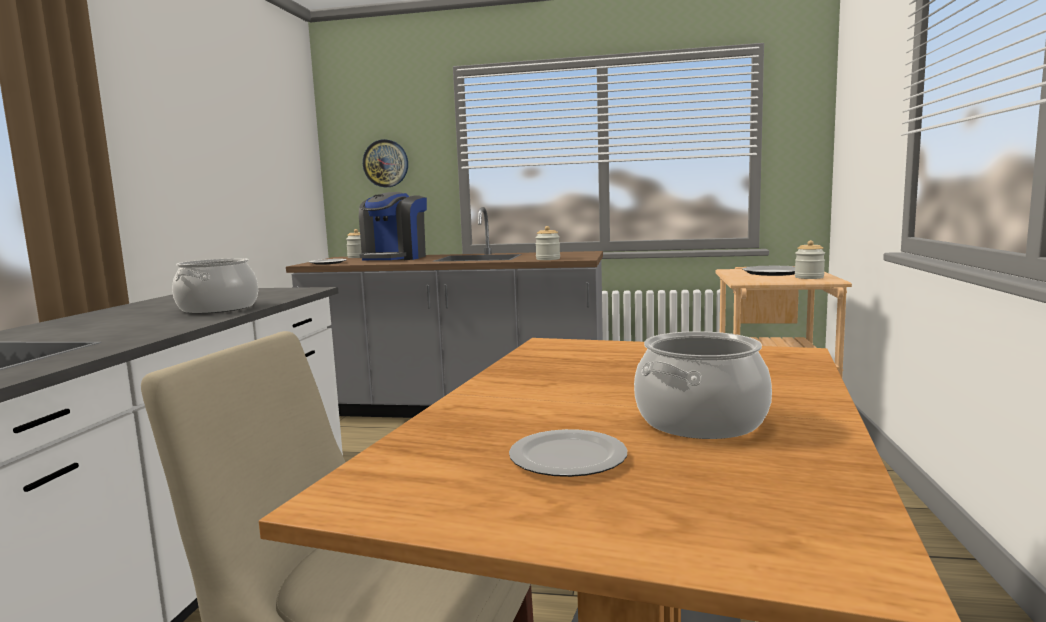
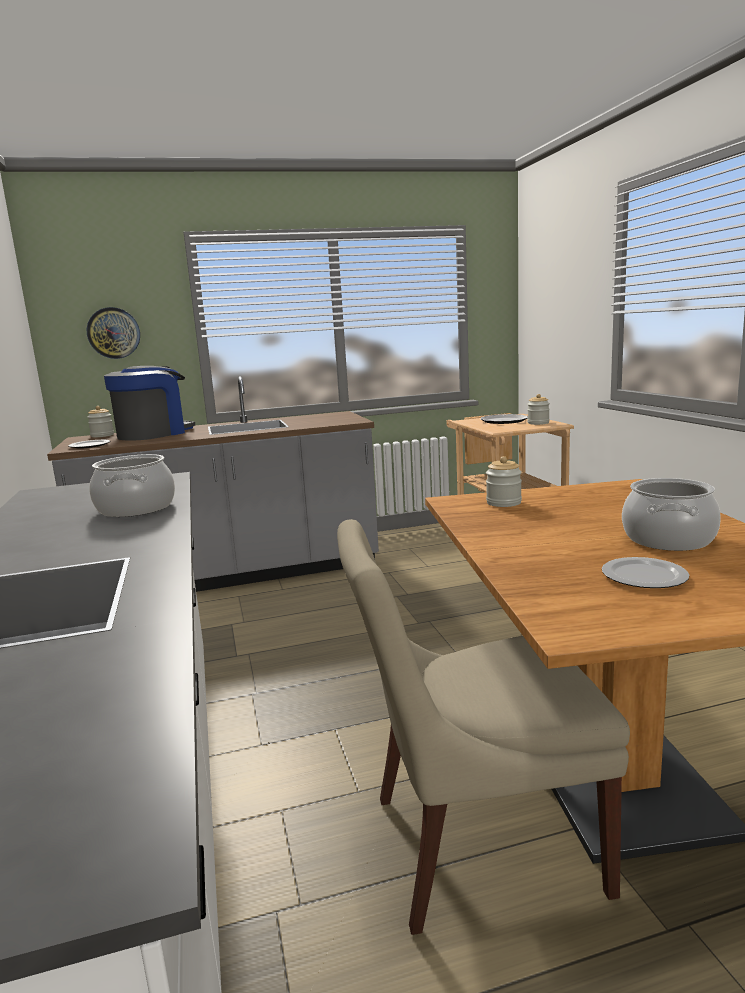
camera: 25 degrees left, 5 degrees up
coffee machine [359,192,427,260] -> coffee machine turned 135 degrees counterclockwise [104,366,195,441]
jar [535,226,560,260] -> jar moved to [486,456,522,507]

